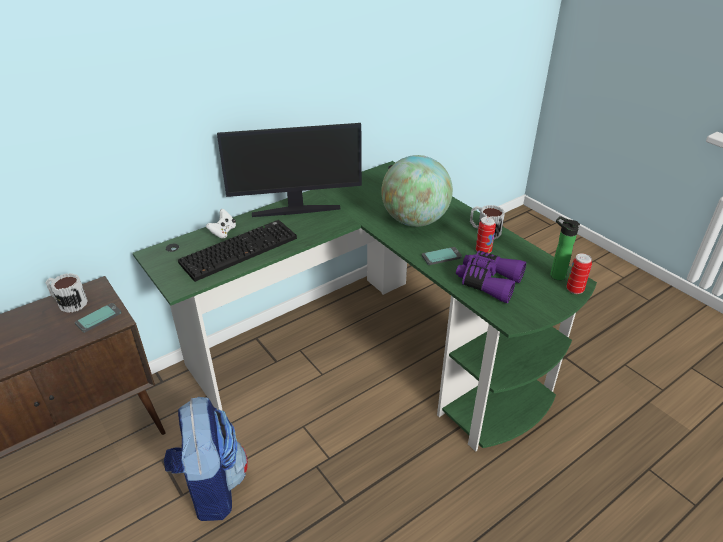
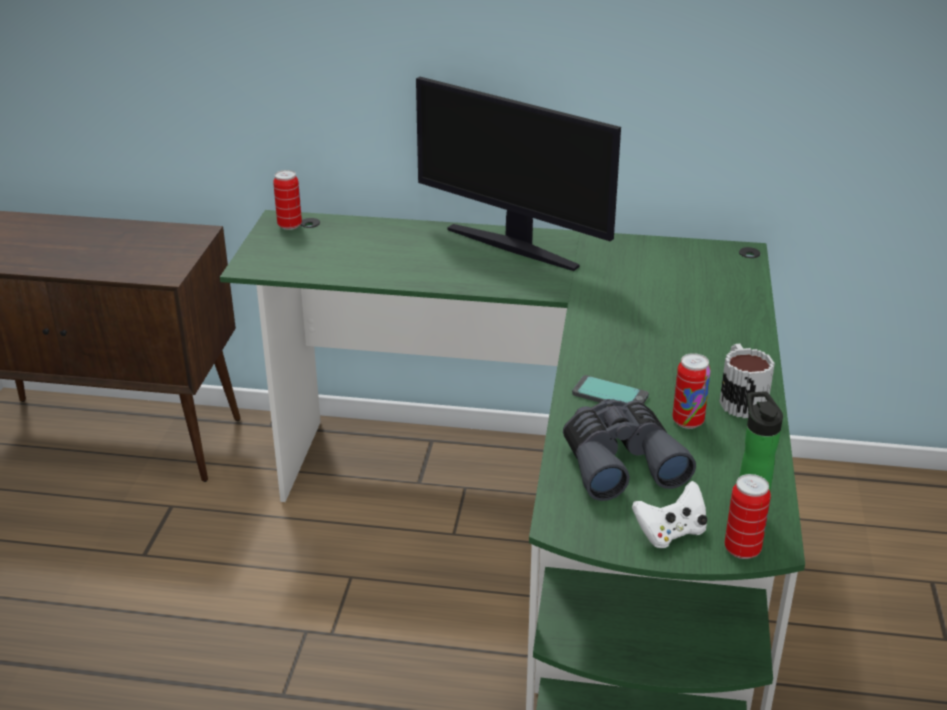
camera: 45 degrees right, 5 degrees down
mug [45,273,88,313] -> none
phone [75,303,122,333] -> none
backpack [164,397,248,521] -> none
keyboard [178,220,297,282] -> none
white game controller [206,209,236,239] -> white game controller moved to [632,481,707,548]
globe [381,155,453,227] -> none
purple binoculars [456,251,526,303] -> grey binoculars [563,399,696,501]
none -> can [273,170,302,230]

